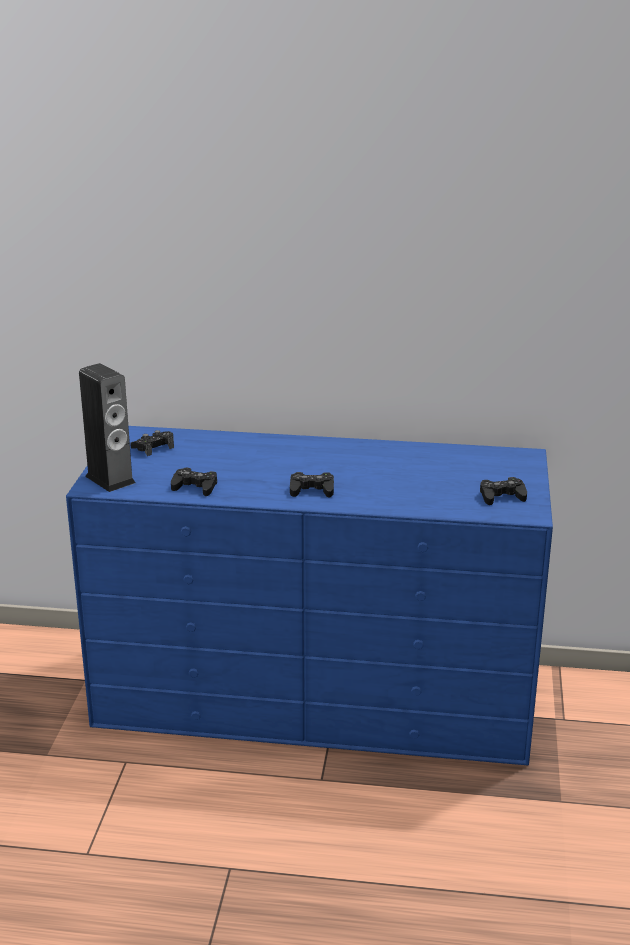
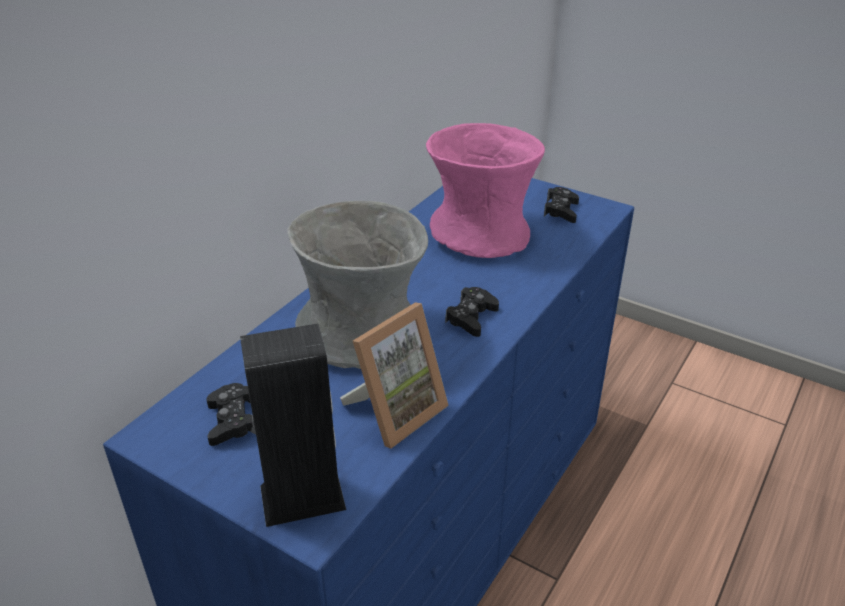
camera: 65 degrees left, 10 degrees up
black game controller [171,467,217,496] -> picture frame [340,302,449,449]
none -> grey vase [287,201,428,369]
none -> pink vase [426,123,545,258]

